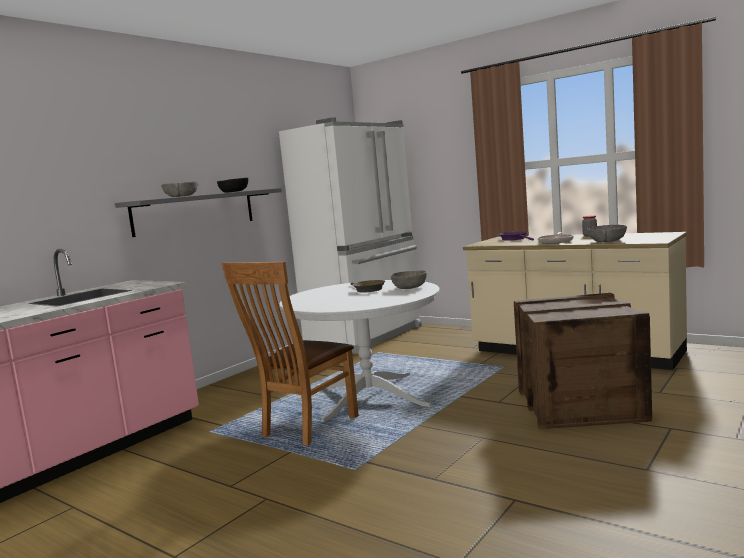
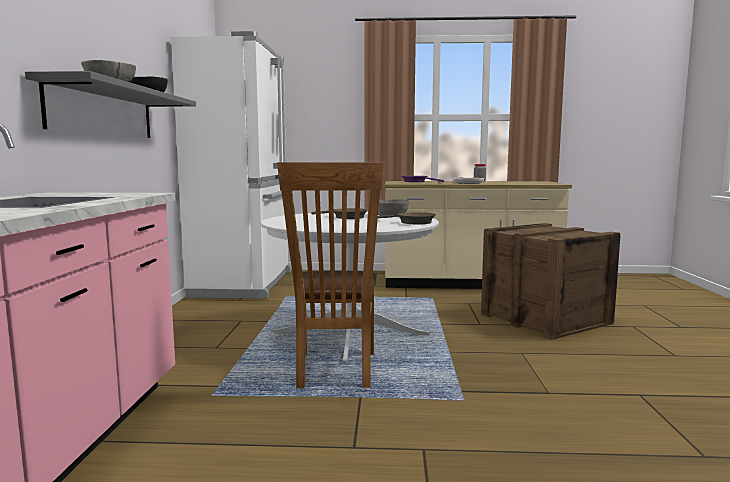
camera: 35 degrees left, 0 degrees up
grey bowl [587,225,627,242] -> none
none -> brown frying pan [378,212,436,224]

